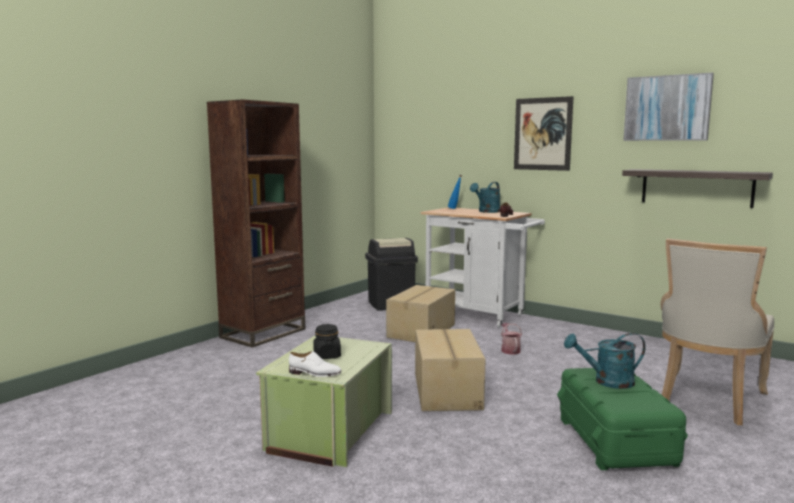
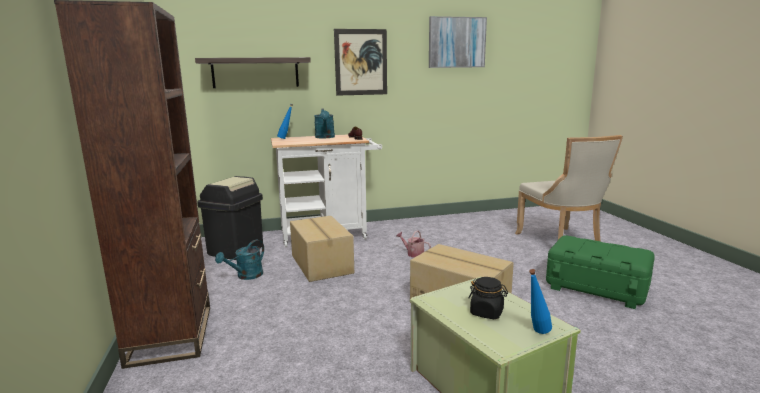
camera: 50 degrees left, 5 degrees up
white shoe [289,351,342,377] -> blue bottle [529,269,552,334]
turquoise watering can [564,333,646,389] -> turquoise watering can moved to [215,240,264,280]
shelf [622,169,773,208] -> shelf moved to [195,57,311,88]

